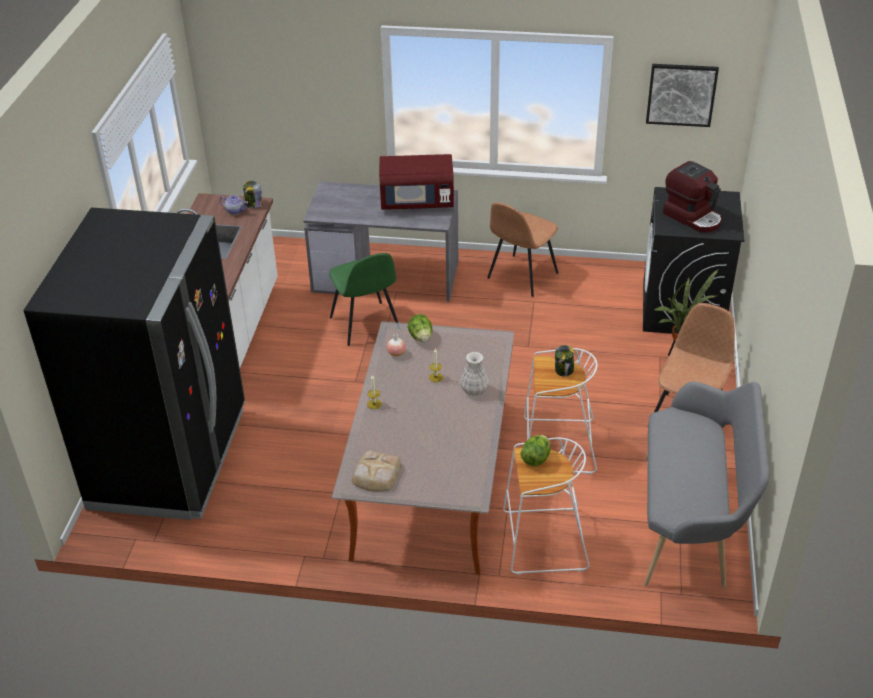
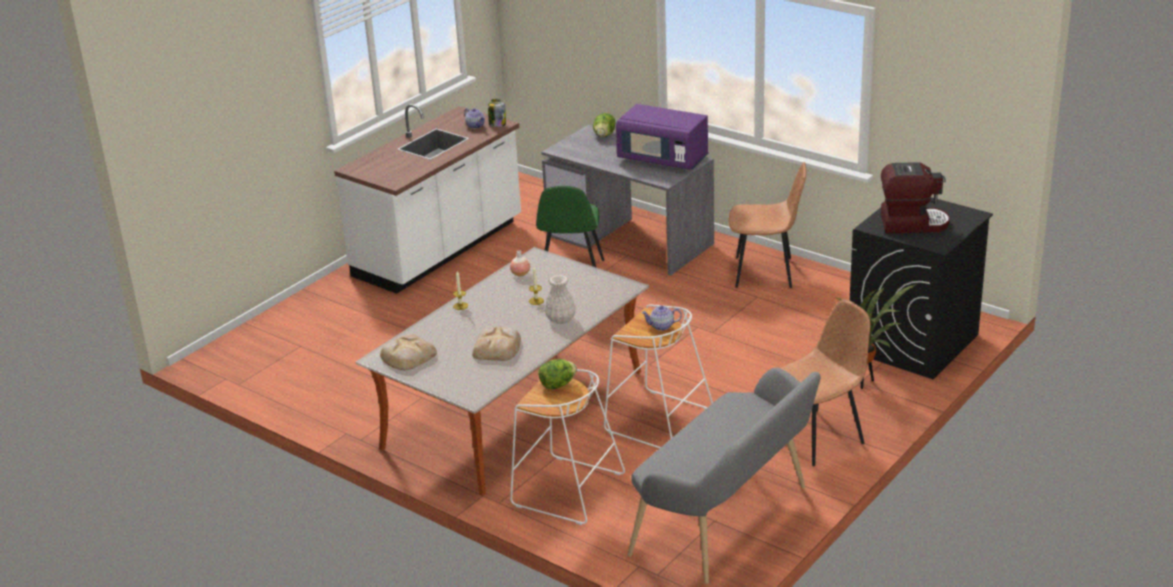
camera: 30 degrees right, 10 degrees down
black fridge [24,208,245,520] -> none
red microwave [379,154,454,210] -> purple microwave [616,104,709,170]
lettuce [408,314,432,342] -> lettuce moved to [593,113,616,137]
brown chair [487,202,558,297] -> brown chair turned 150 degrees counterclockwise [729,162,806,288]
jar [555,345,574,377] -> teapot [641,305,682,331]
picture [646,64,719,127] -> none
coffee machine [663,161,722,232] -> coffee machine turned 75 degrees counterclockwise [881,162,950,233]
none -> bread [472,326,521,361]

